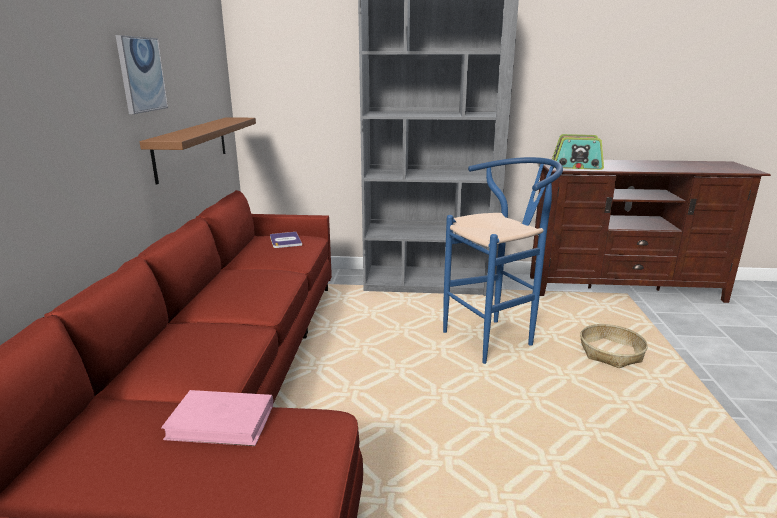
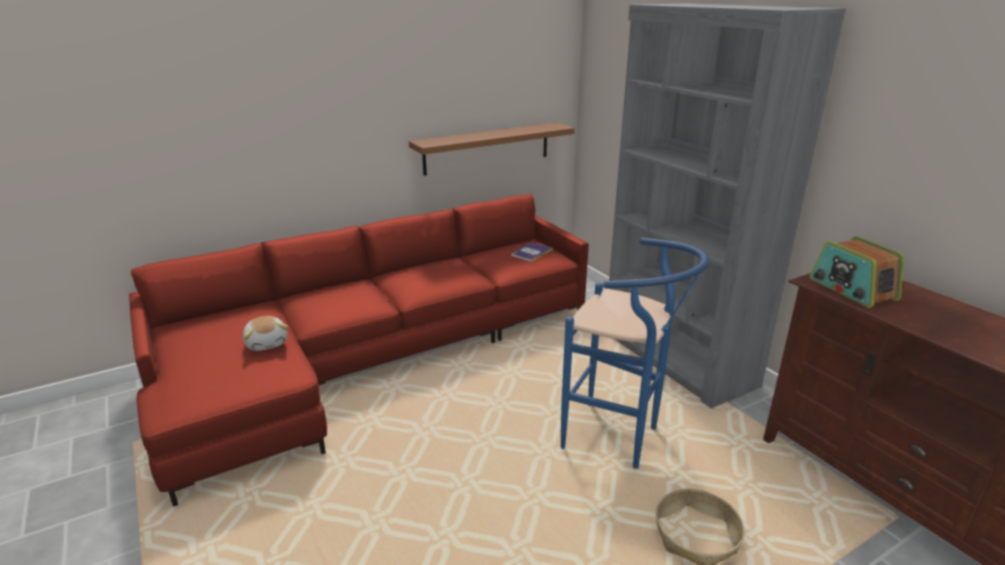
camera: 55 degrees right, 5 degrees up
picture [115,35,168,114] -> none
pink book [161,390,273,446] -> plush toy [243,316,288,351]

